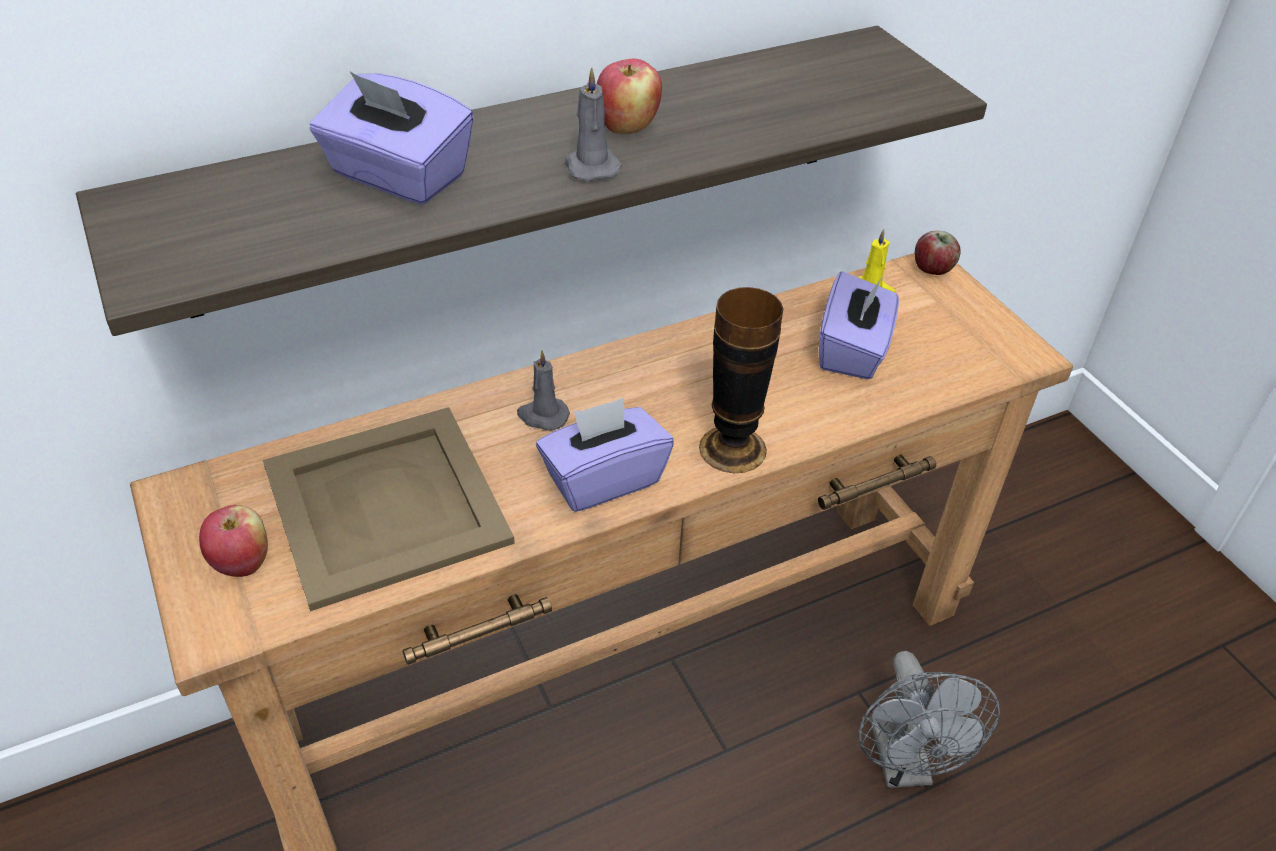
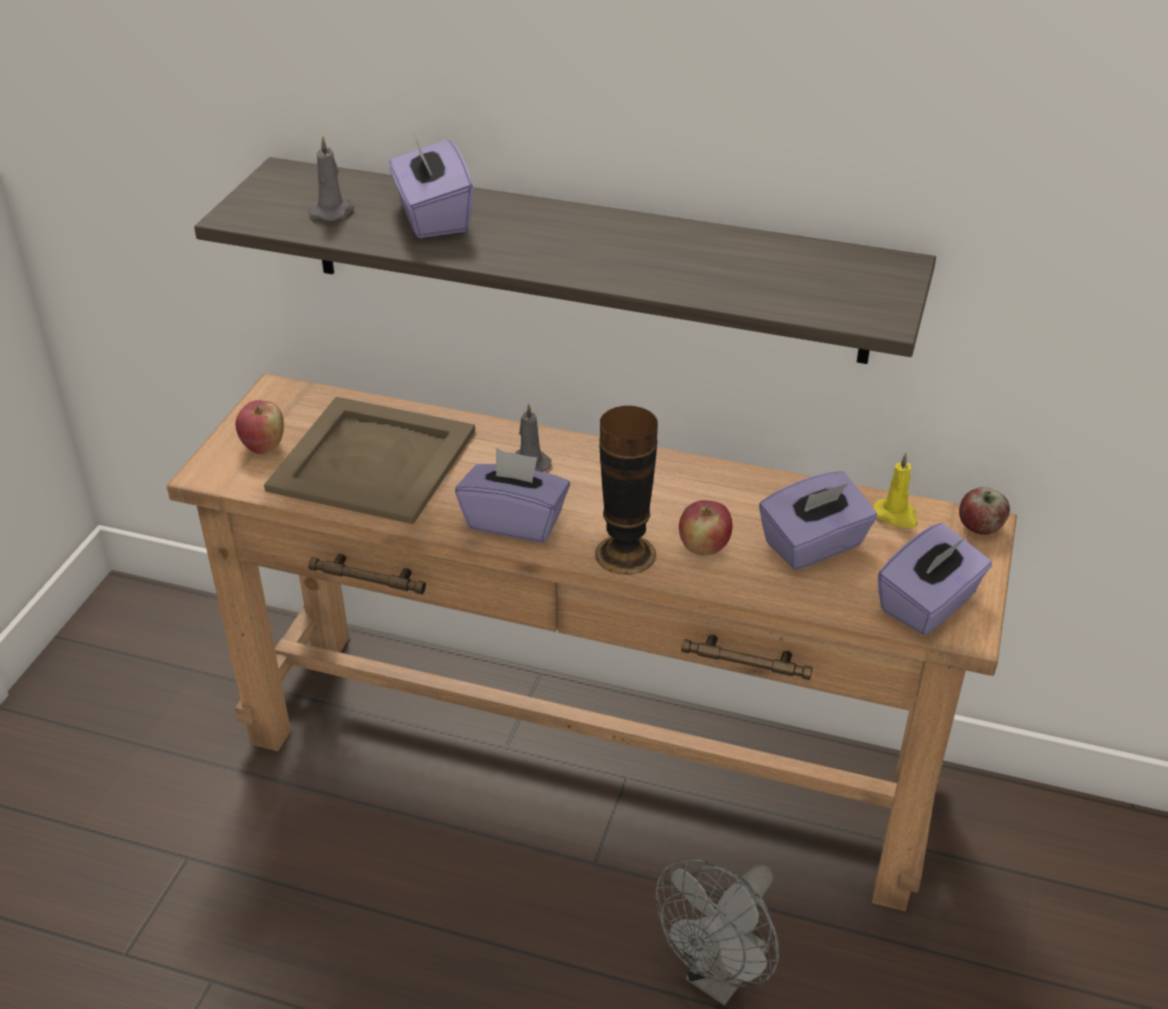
camera: 45 degrees right, 5 degrees down
grey candle [565,67,622,181] -> grey candle moved to [308,136,354,221]
apple [597,59,662,134] -> apple moved to [679,500,732,556]
none -> purple tissue box [877,523,992,635]

